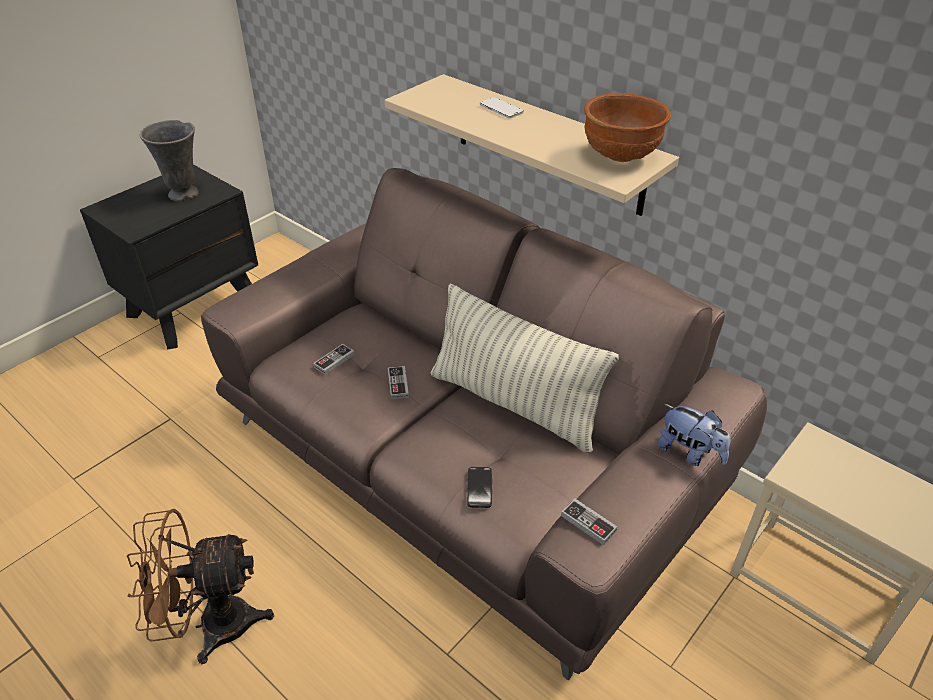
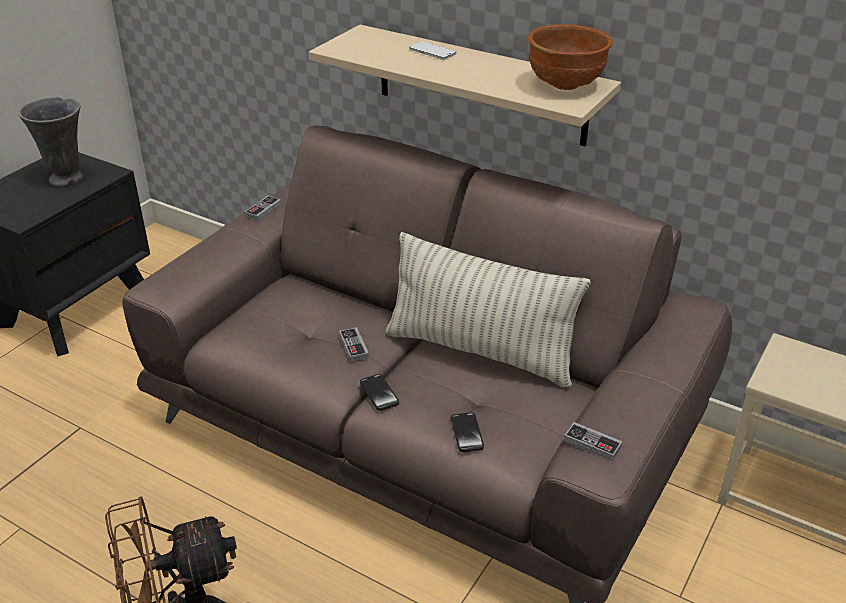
camera: 10 degrees left, 5 degrees down
game controller [313,344,355,375] -> game controller moved to [245,195,281,221]
plush toy [658,404,730,466] -> none
none -> phone [360,374,399,411]

